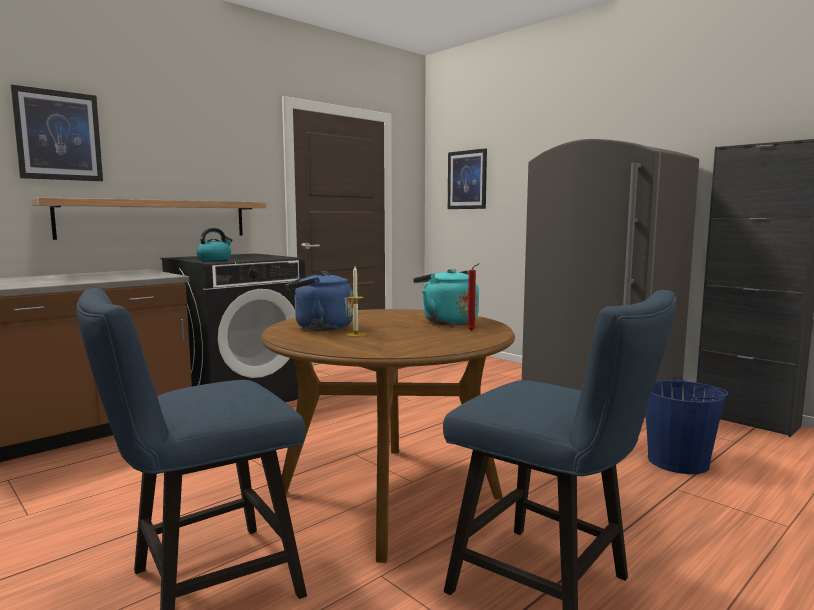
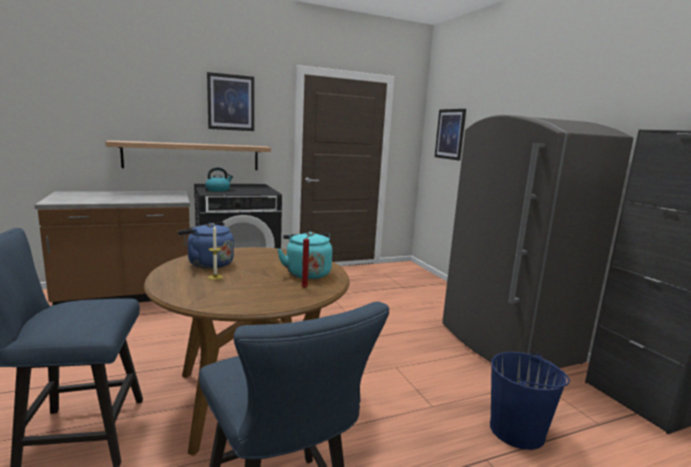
camera: 20 degrees right, 5 degrees up
picture [11,85,103,181] -> picture moved to [207,72,254,131]

